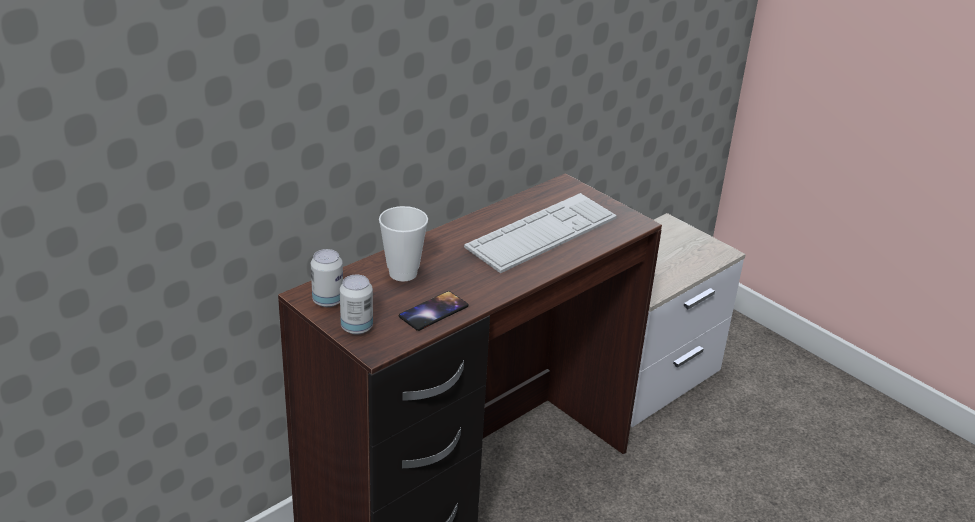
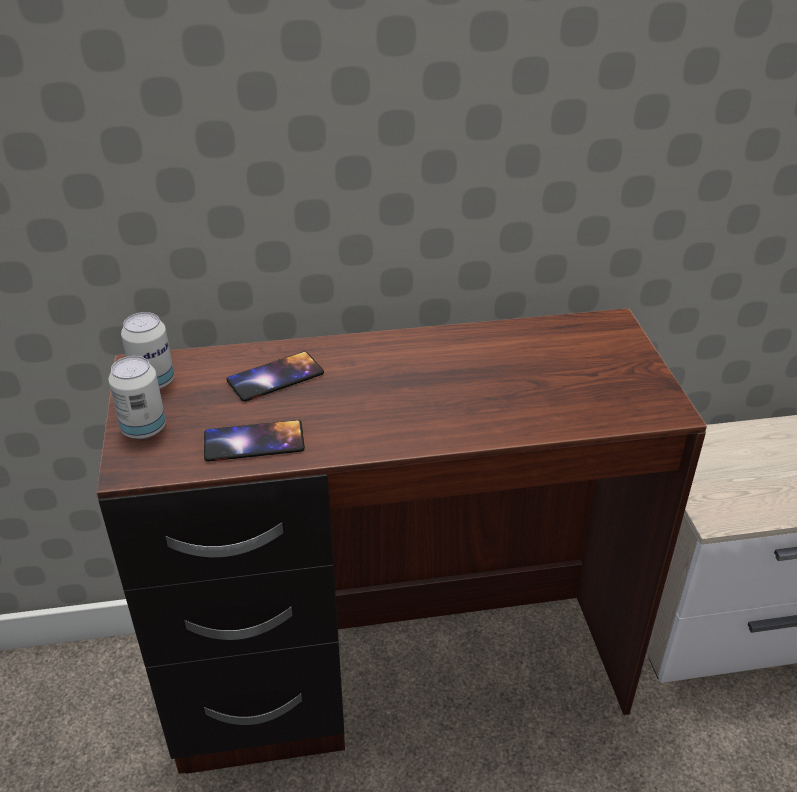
camera: 35 degrees right, 5 degrees up
cup [379,206,428,282] -> phone [226,351,324,402]
keyboard [464,193,617,273] -> none

